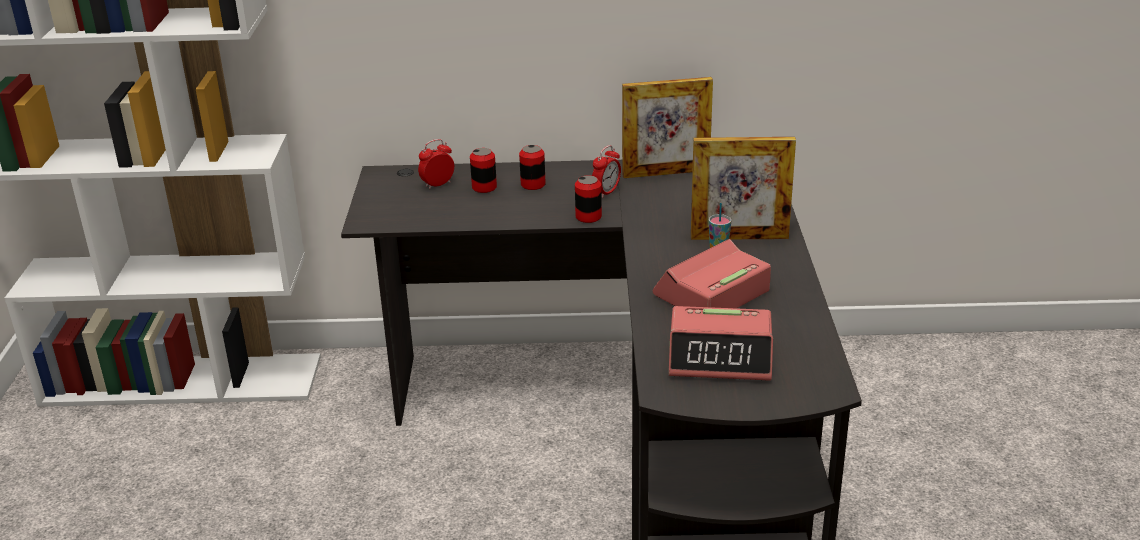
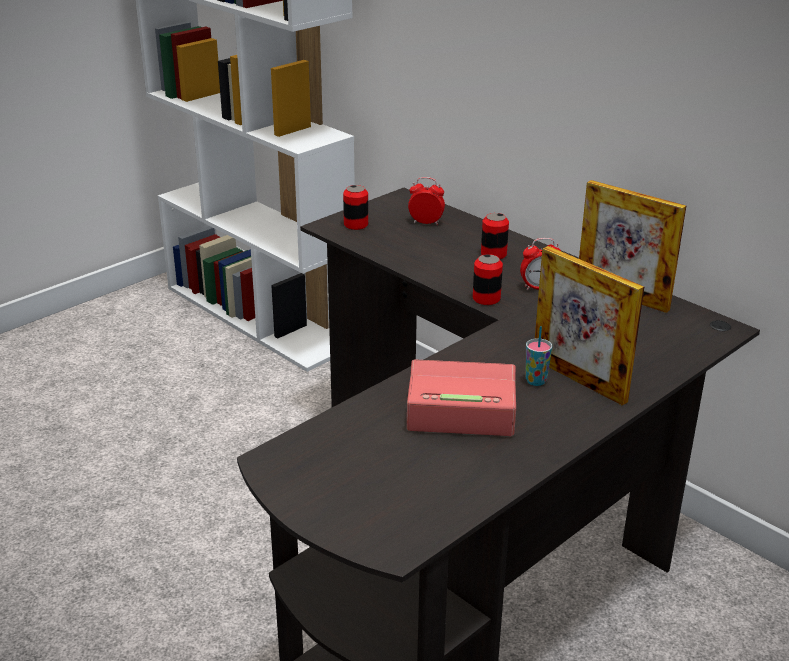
camera: 45 degrees right, 0 degrees up
can [470,148,497,193] -> can moved to [343,185,368,230]
alarm clock [669,306,773,381] -> none

